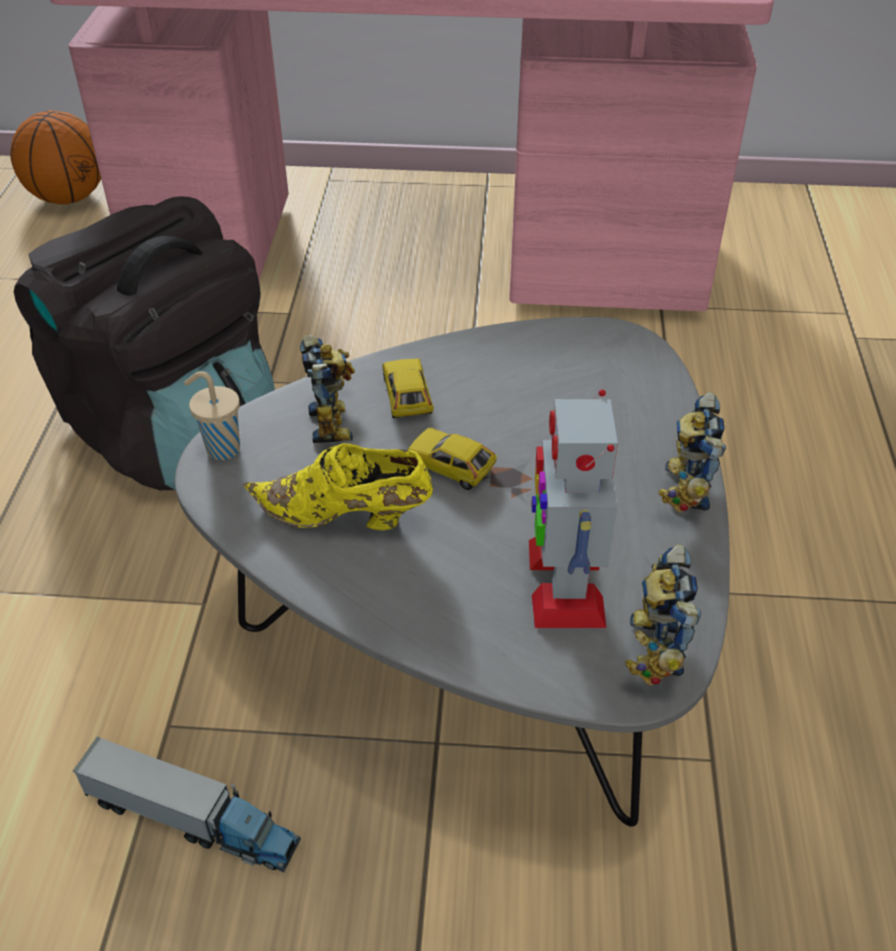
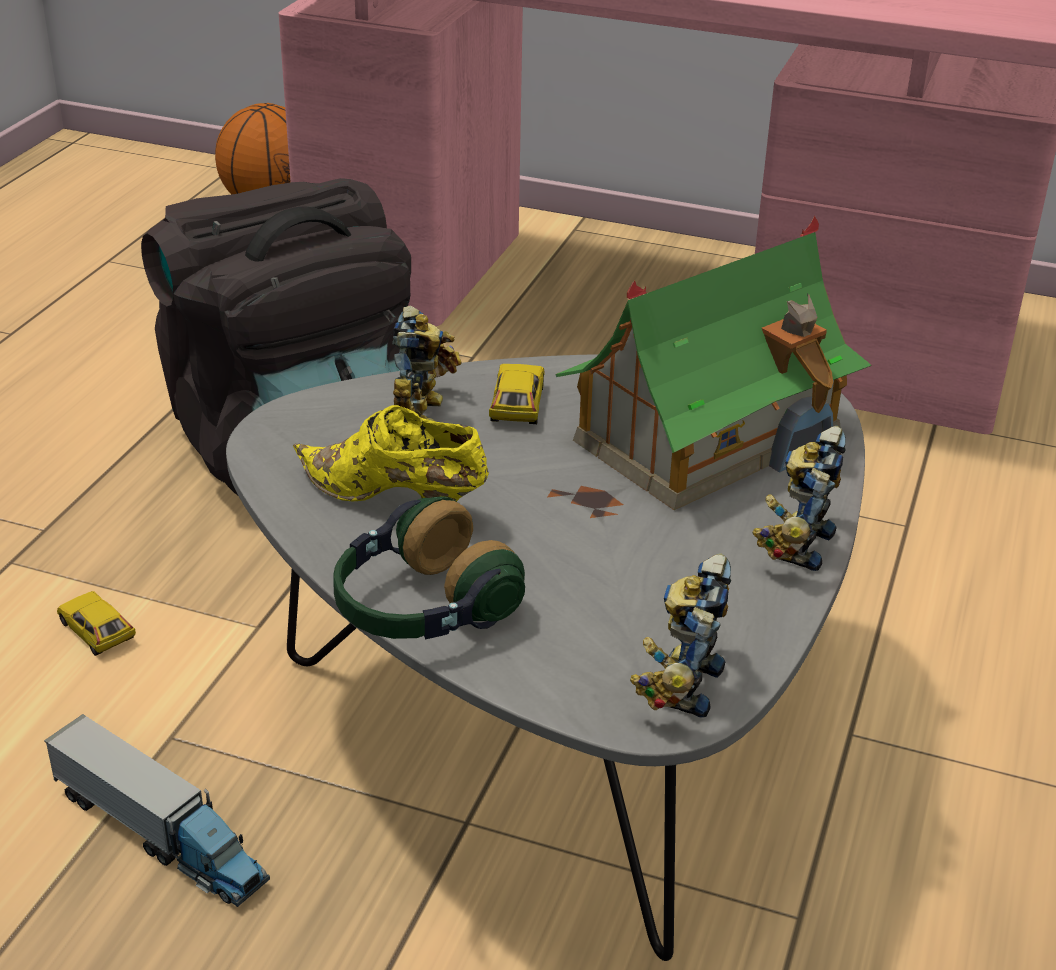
camera: 15 degrees right, 10 degrees down
beige cup [184,371,240,460] -> none
toy car [407,427,497,490] -> toy car moved to [57,591,136,656]
toy robot [529,389,618,628] -> none
none -> headphones [333,496,525,639]
none -> toy house [555,216,871,510]

